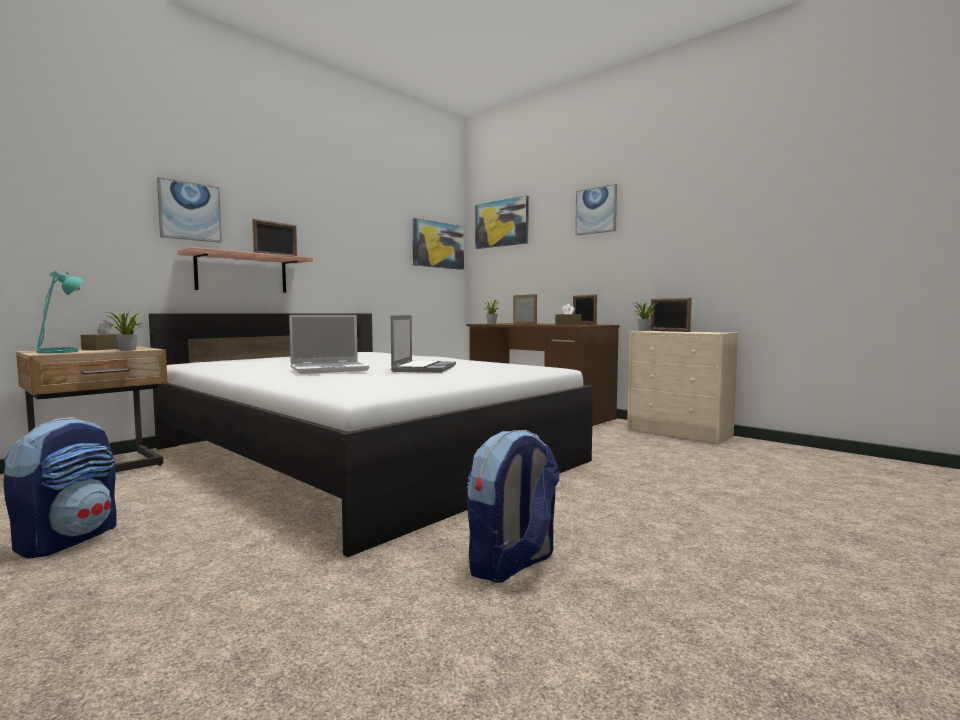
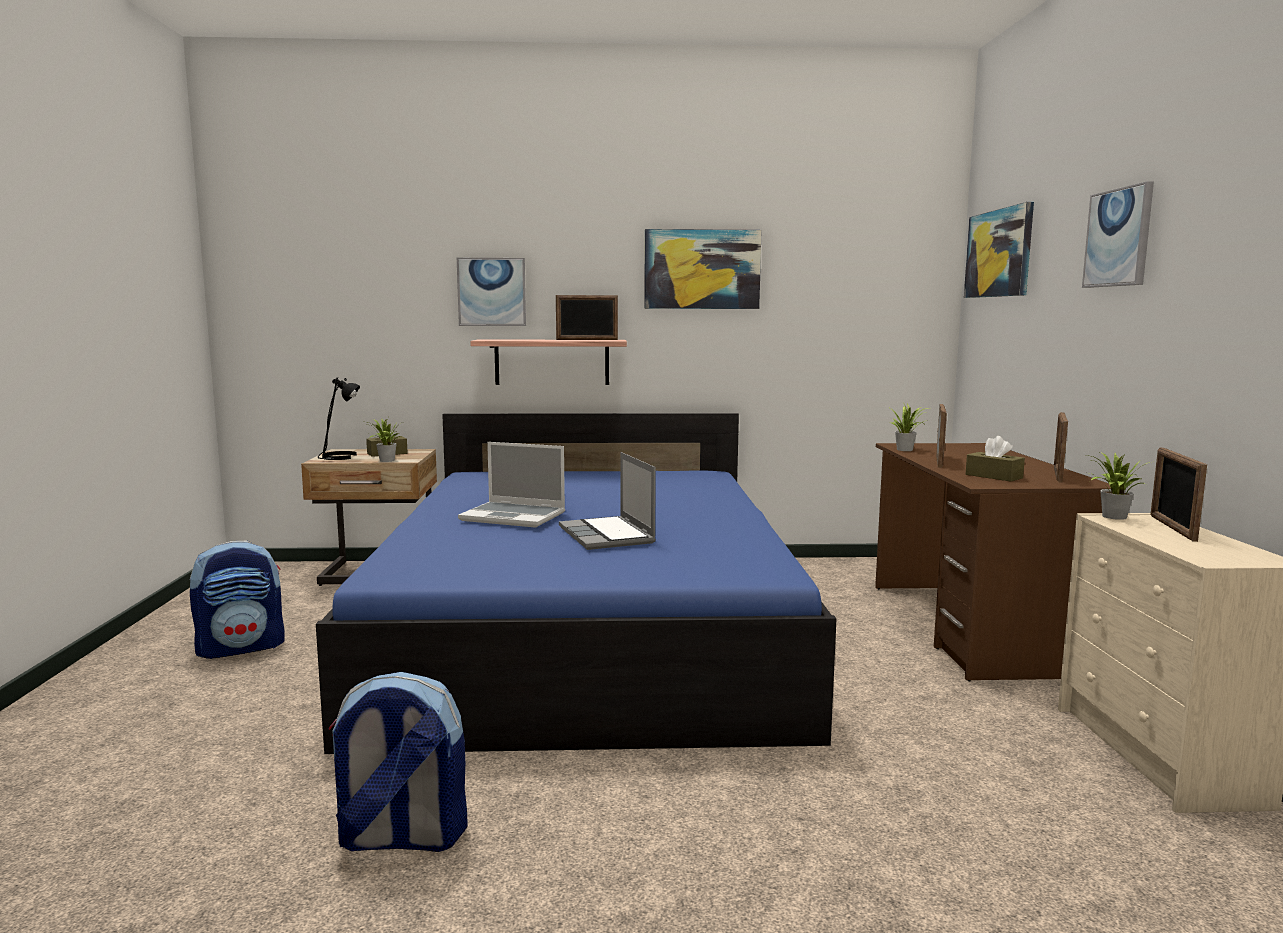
camera: 45 degrees right, 5 degrees up
turquoise table lamp [36,271,84,353] -> black table lamp [318,378,360,460]
white bed [149,313,593,557] -> blue bed [316,413,836,754]
laptop [391,315,456,373] -> laptop turned 105 degrees clockwise [559,452,656,550]
picture [412,218,464,270] -> picture moved to [644,229,762,309]

